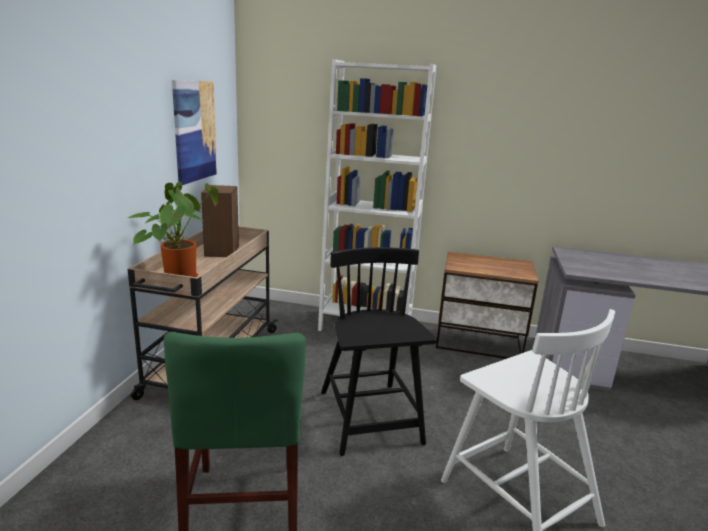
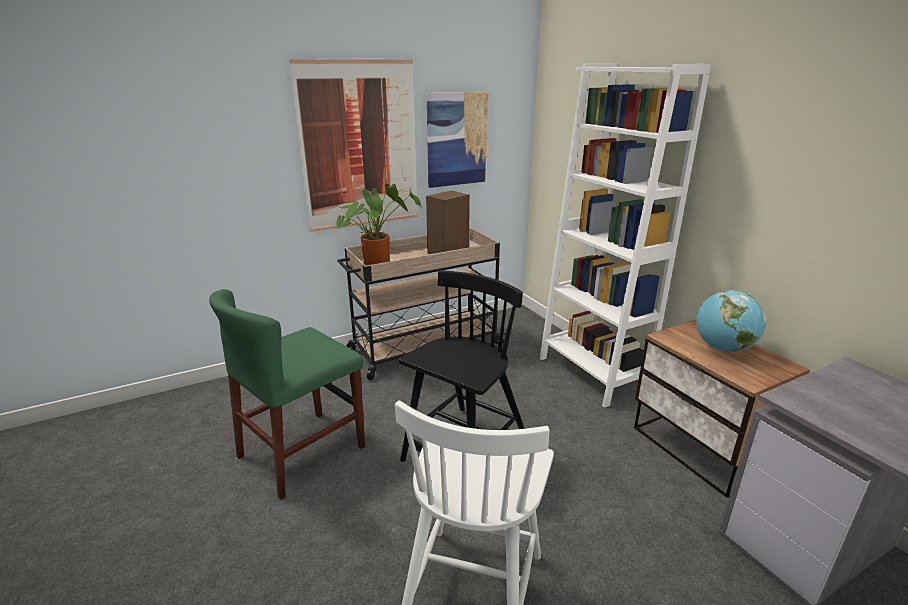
camera: 50 degrees right, 5 degrees up
none -> picture [289,58,418,232]
none -> globe [696,290,766,352]

